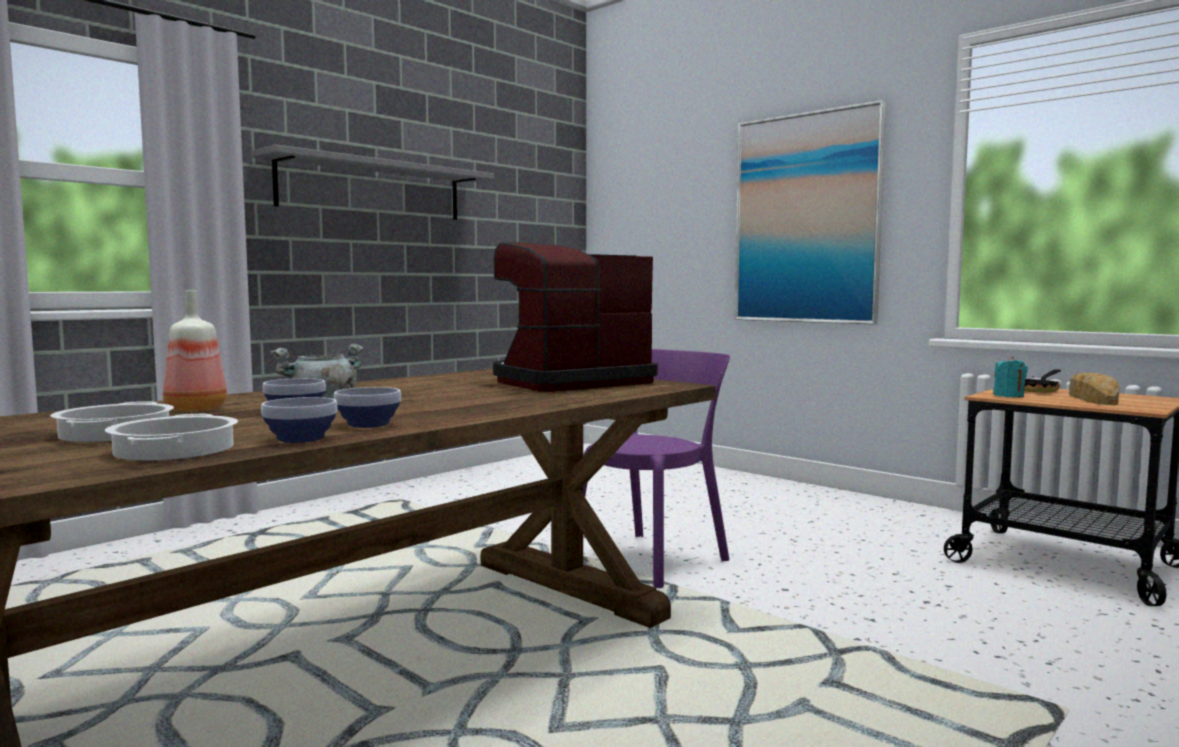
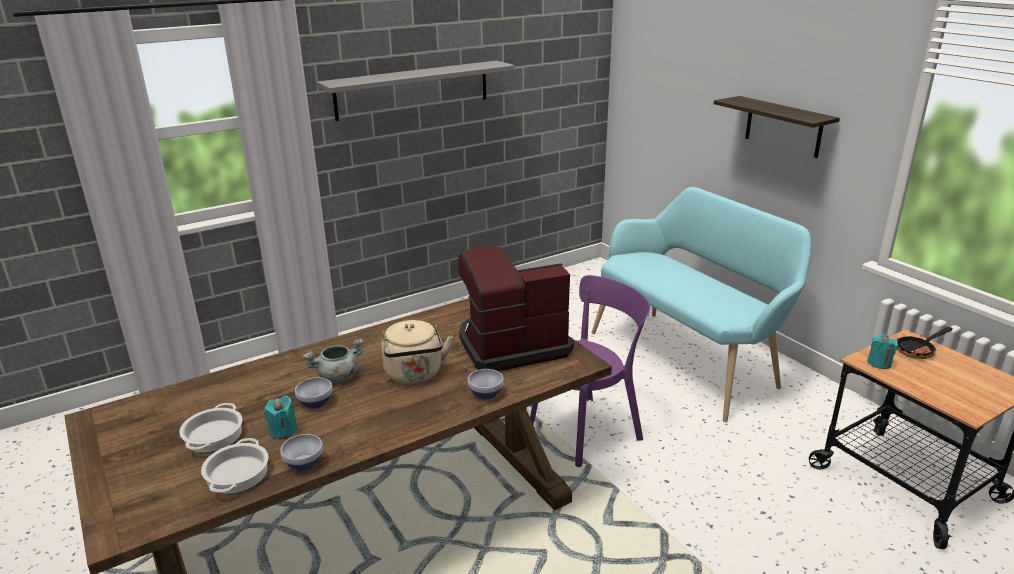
camera: 15 degrees right, 20 degrees up
bottle [163,291,227,411] -> none
bowl [334,387,401,428] -> bowl moved to [468,369,504,400]
picture [734,100,886,324] -> shelf [714,96,840,158]
bread [1069,373,1120,405] -> none
none -> turquoise candle [264,396,298,440]
none -> beige kettle [381,320,453,385]
none -> turquoise bench [592,187,811,422]

